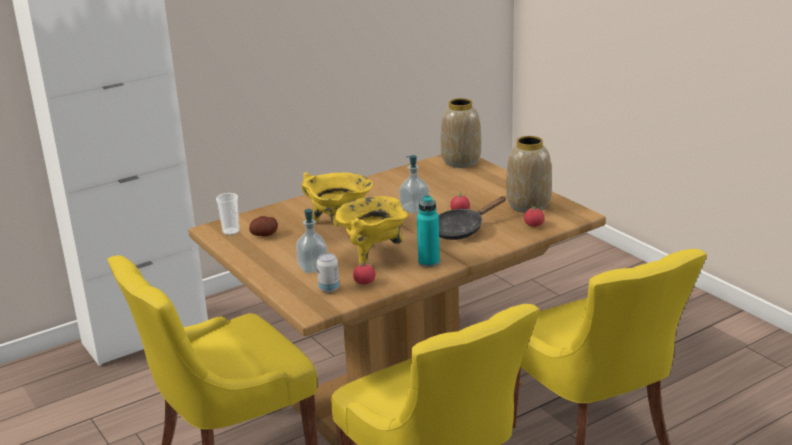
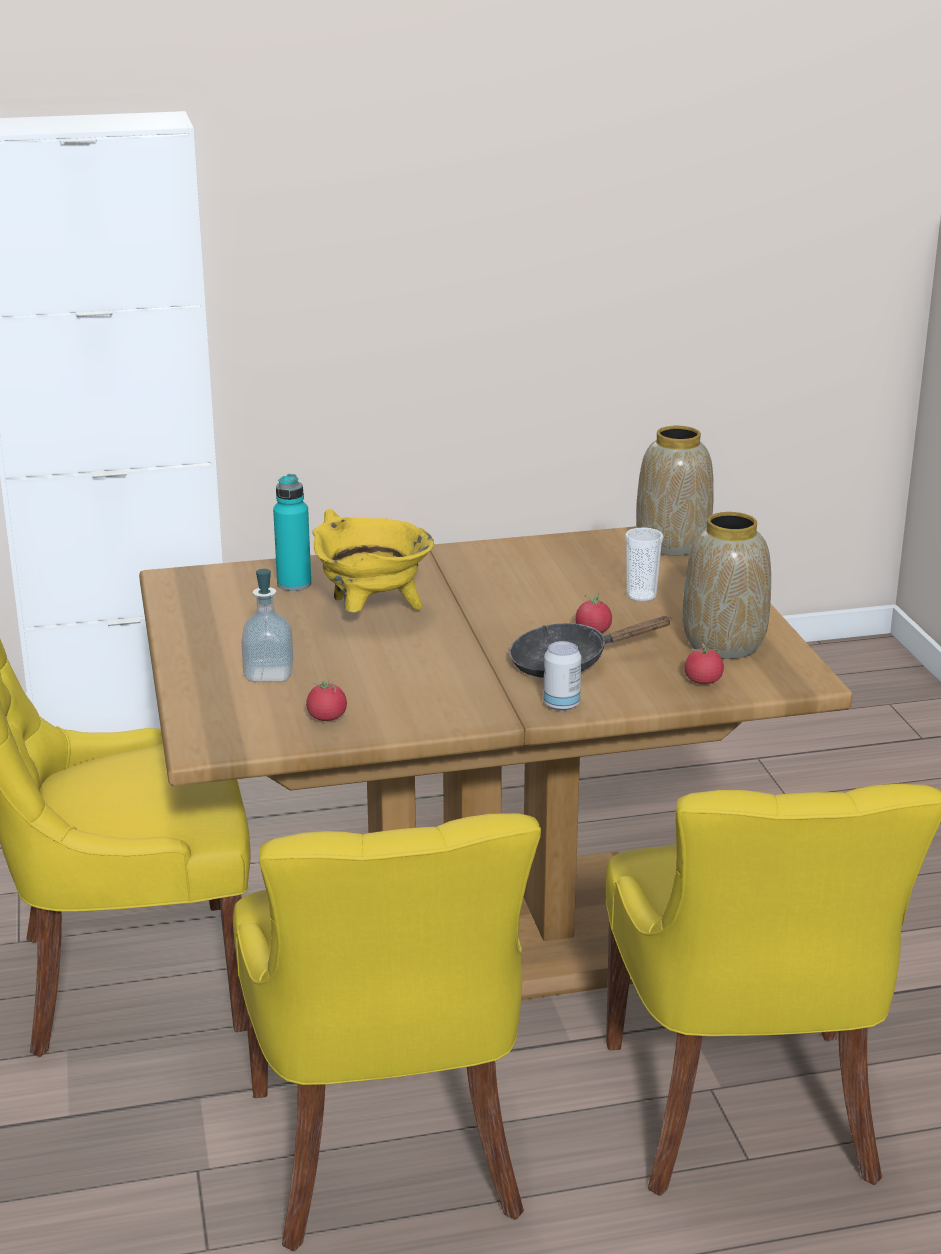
camera: 20 degrees right, 0 degrees up
cup [216,193,239,235] -> cup moved to [625,527,664,602]
potato [249,216,278,236] -> none
can [317,253,339,293] -> can moved to [543,641,581,711]
yellow cooking pot [336,196,408,265] -> none
soap dispenser [399,155,429,214] -> none
turquoise bottle [417,195,440,267] -> turquoise bottle moved to [273,474,311,591]

